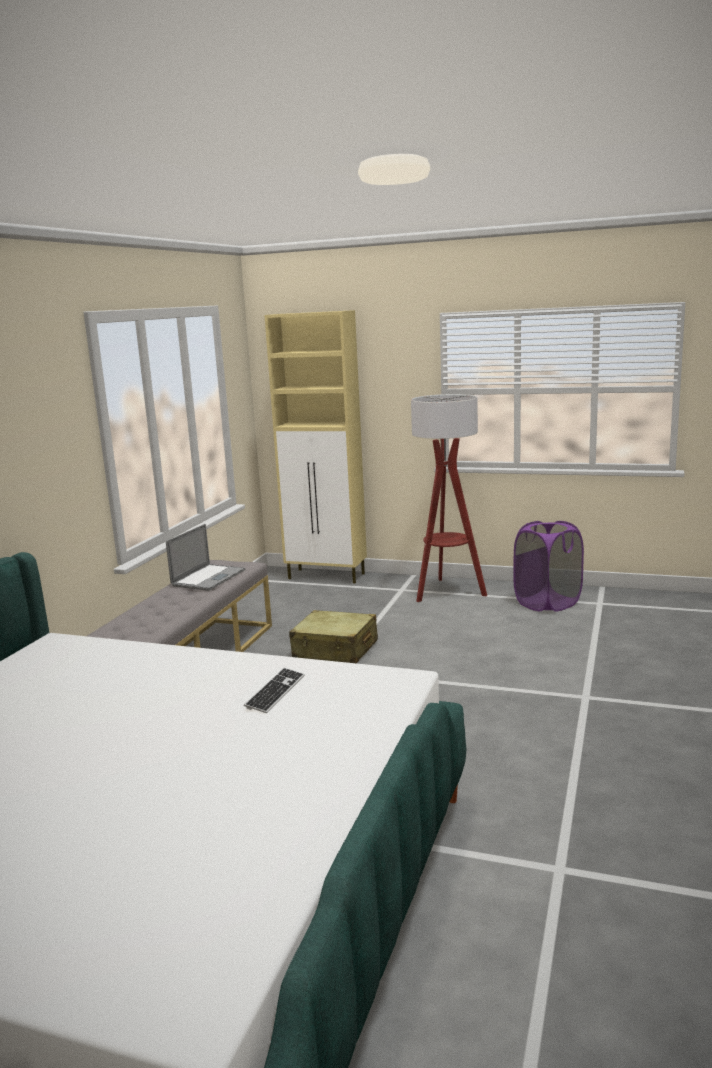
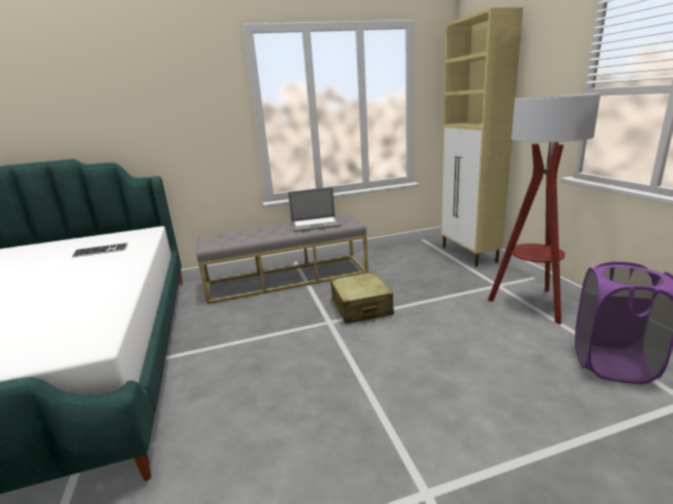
camera: 55 degrees right, 5 degrees up
keyboard [244,668,305,713] -> keyboard moved to [72,243,128,257]

